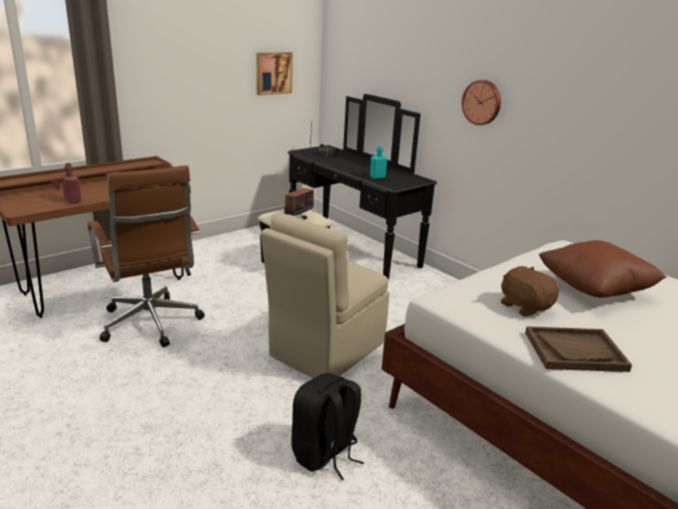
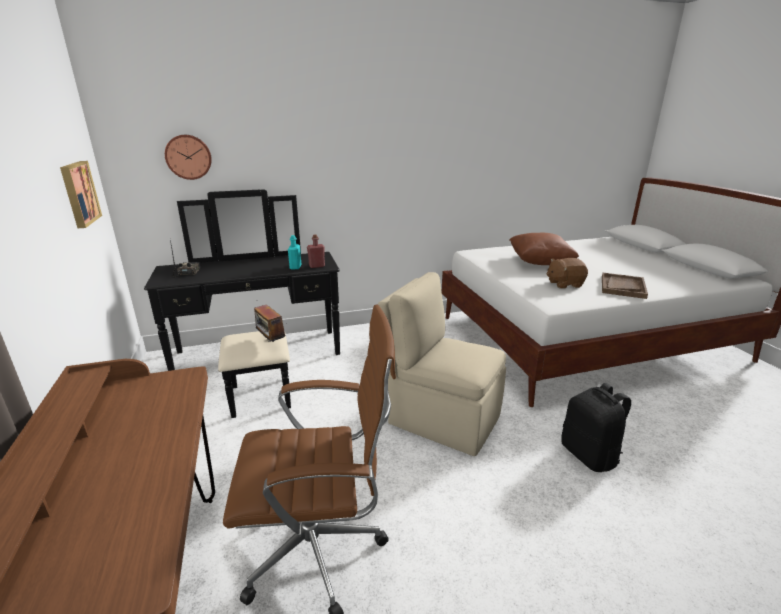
camera: 65 degrees left, 0 degrees up
red bottle [61,163,82,204] -> red bottle moved to [307,234,325,268]
beige chair [261,213,389,378] -> beige chair turned 150 degrees clockwise [378,272,506,456]
wall clock [462,80,501,125] -> wall clock moved to [165,135,212,180]

